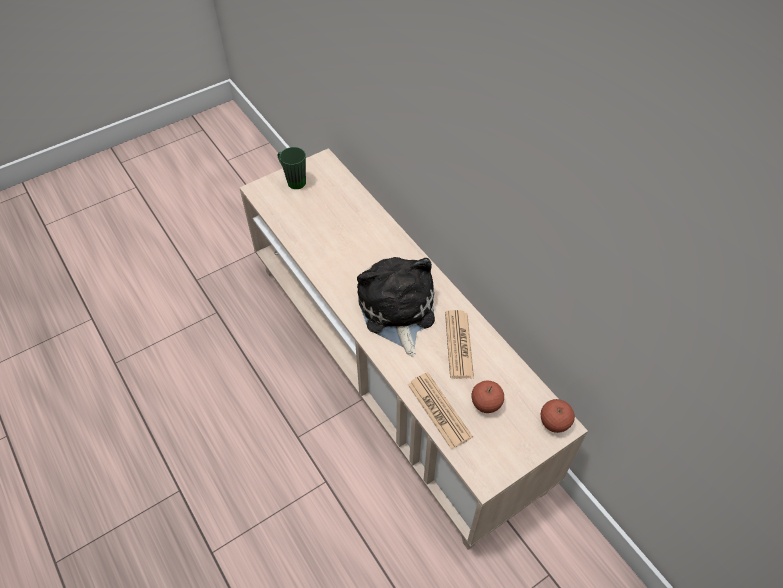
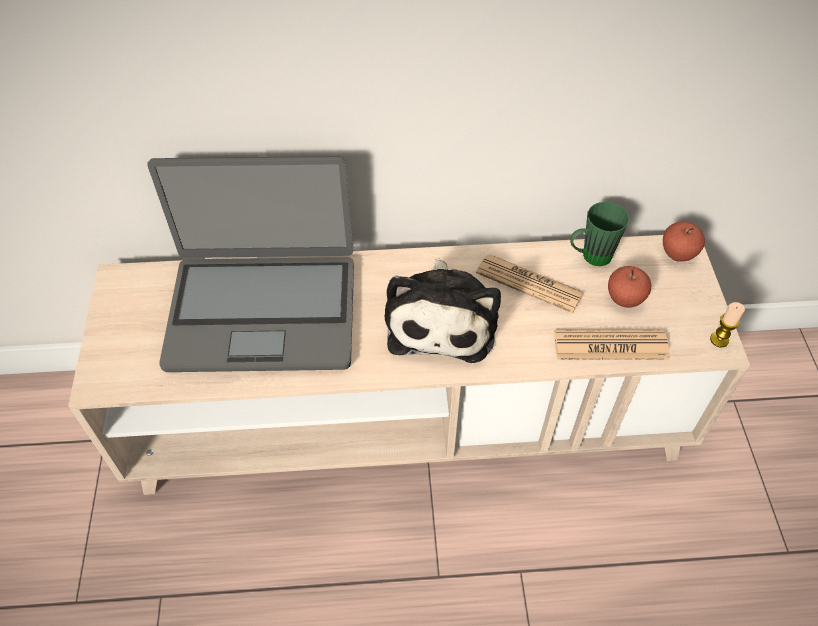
camera: 60 degrees left, 0 degrees up
green mug [277,147,306,189] -> green mug moved to [570,202,629,266]
plush toy [357,257,435,356] -> plush toy turned 105 degrees counterclockwise [385,258,501,363]
none -> laptop [147,156,354,372]
none -> candle [710,302,745,347]

